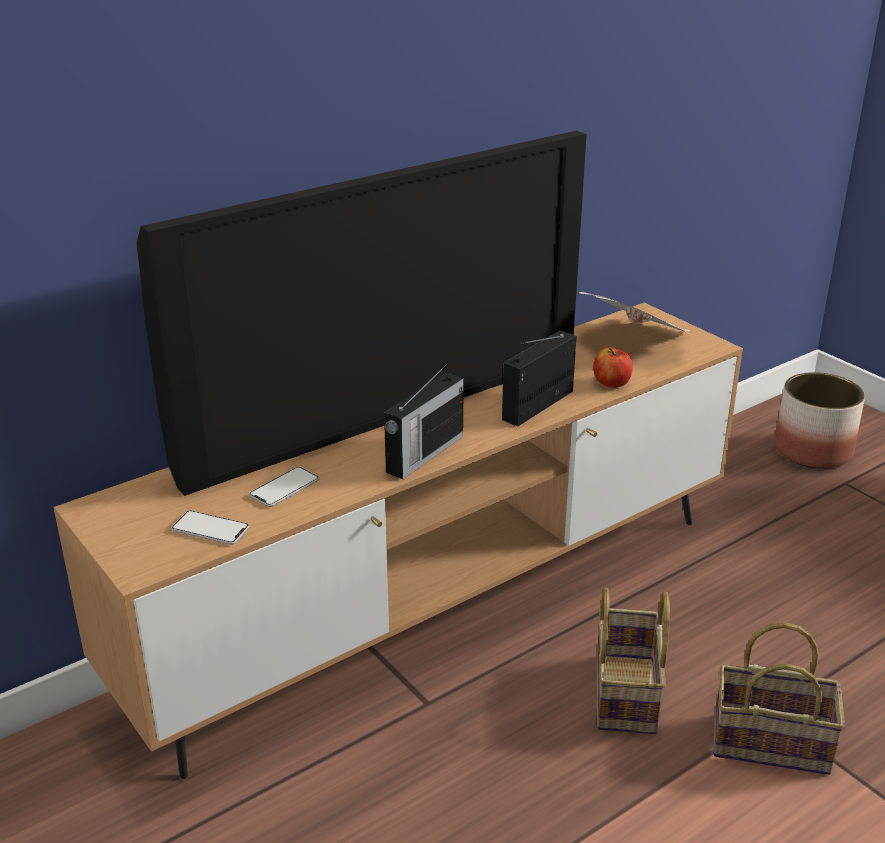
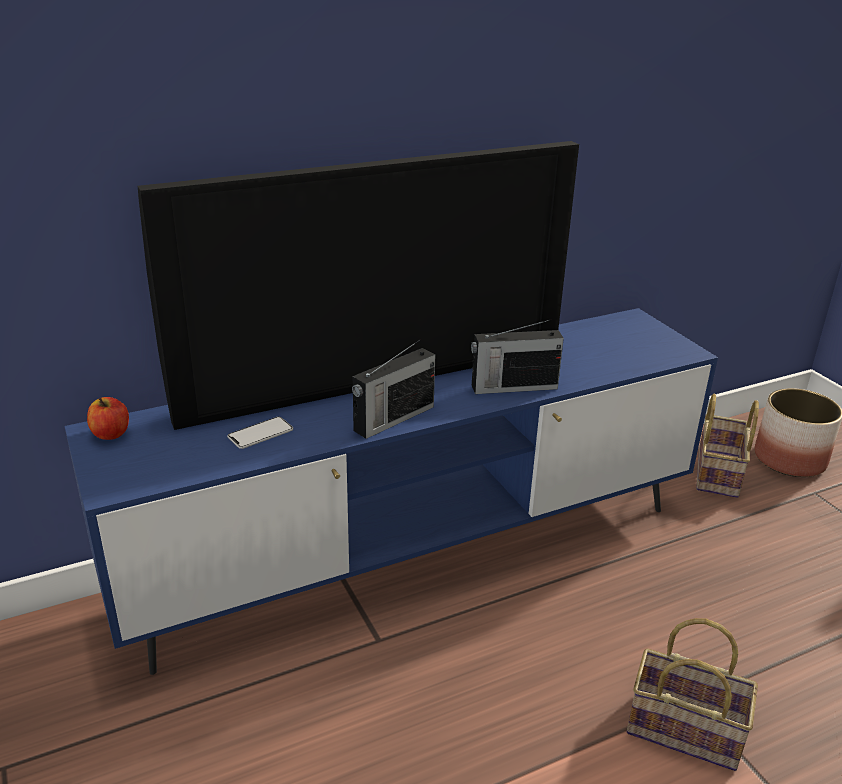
camera: 10 degrees right, 0 degrees up
brown tv stand [53,303,743,779] -> blue tv stand [64,308,718,675]
phone [171,511,250,545] -> none
radio [502,330,576,427] -> radio turned 150 degrees counterclockwise [471,319,564,394]
newspaper [579,292,690,334] -> none
apple [593,347,633,388] -> apple moved to [87,397,129,440]
basket [597,587,670,734] -> basket moved to [696,394,759,498]

